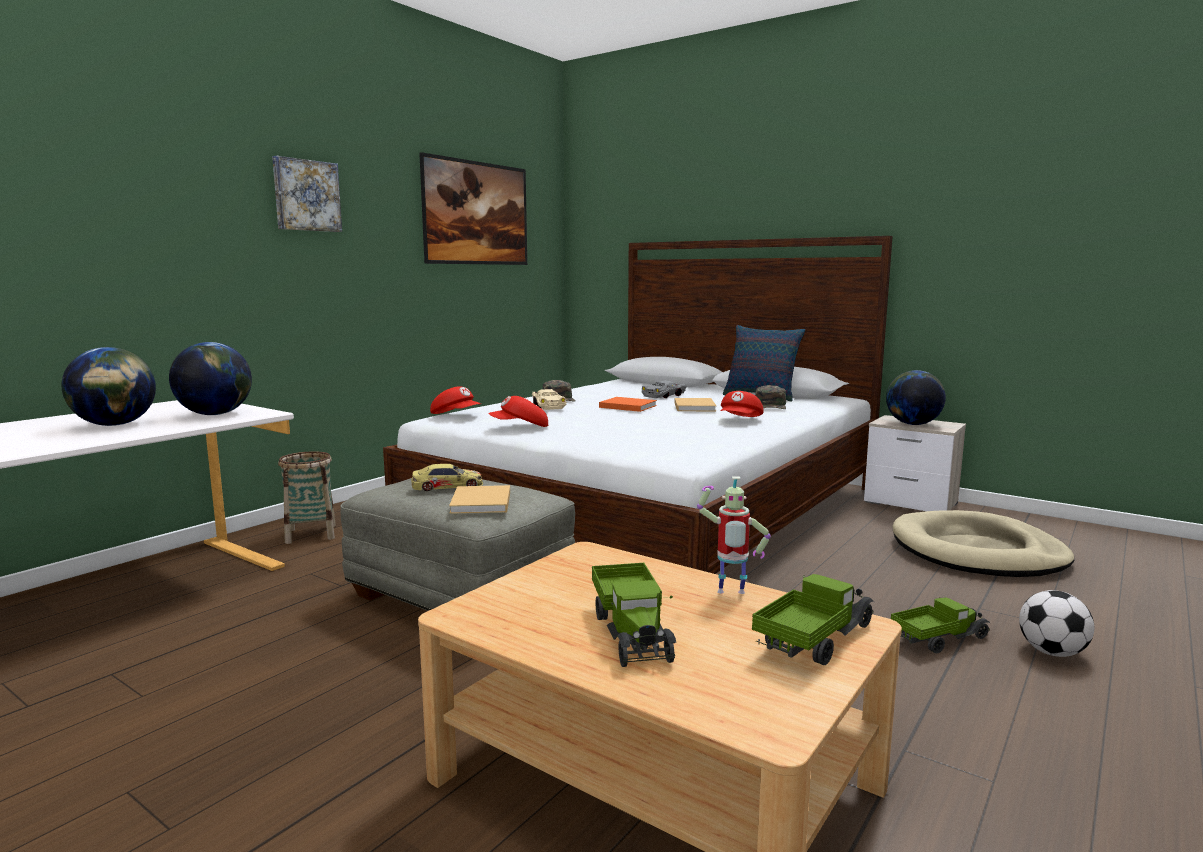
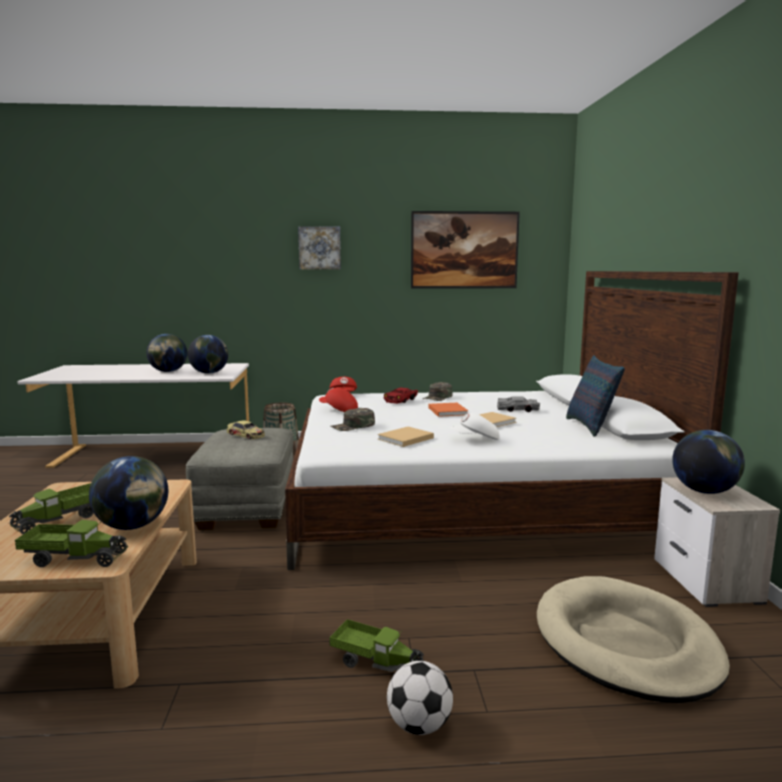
camera: 50 degrees right, 0 degrees up
beige book [449,485,510,514] -> beige book moved to [377,426,434,447]
beige toy car [532,389,567,410] -> red toy car [383,387,418,404]
toy robot [697,476,771,594] -> globe [89,456,168,530]
red cap [721,391,764,417] -> white cap [450,413,499,440]
green cap [755,385,786,409] -> green cap moved to [331,408,375,431]

